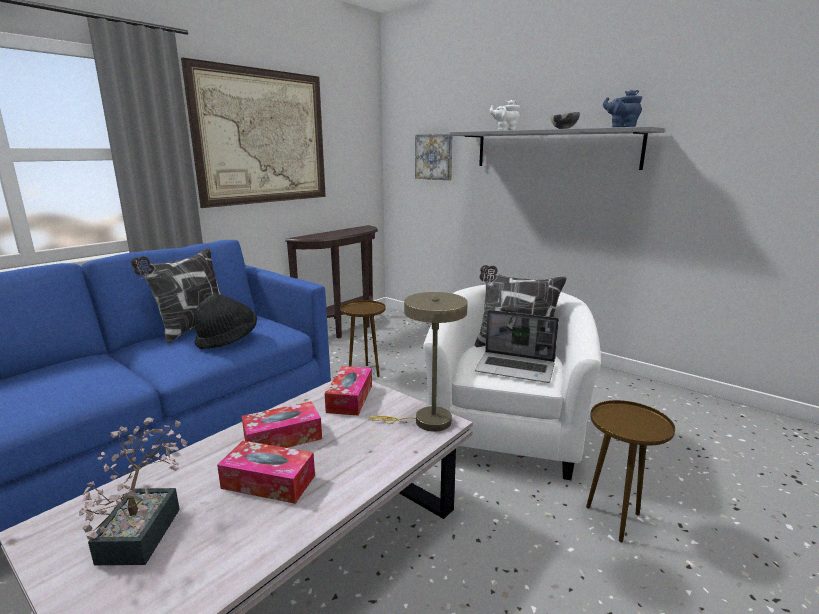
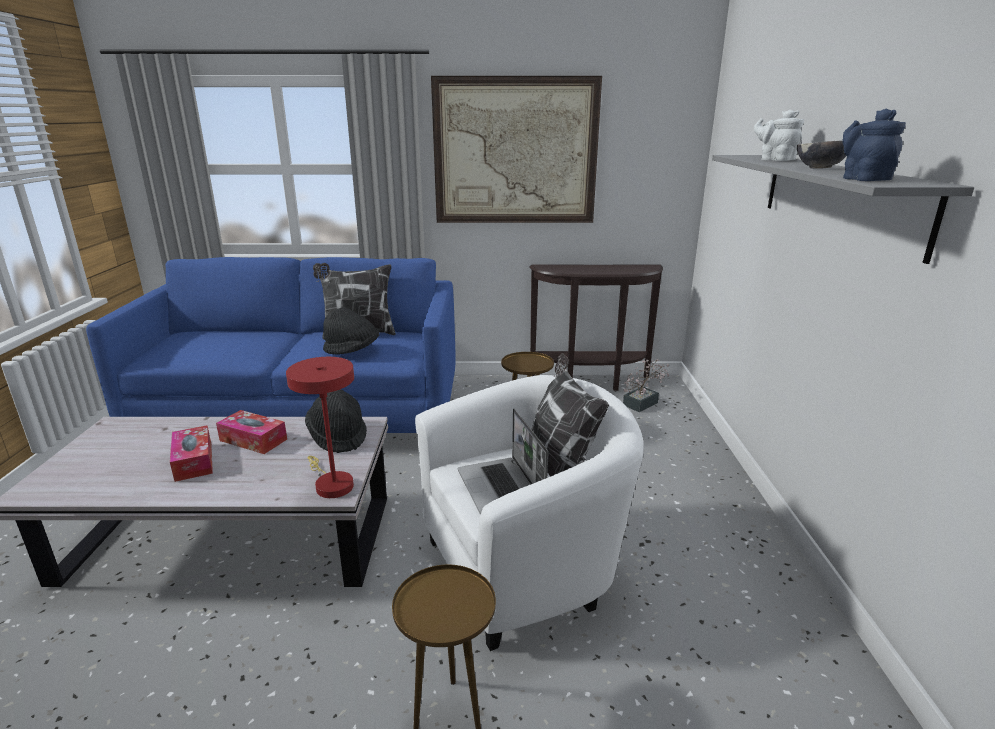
camera: 50 degrees right, 5 degrees up
potted plant [79,417,188,565] -> potted plant moved to [623,359,670,412]
tissue box [325,366,372,415] -> black hat [305,389,367,453]
beige table lamp [369,292,468,432] -> red table lamp [286,357,354,498]
picture [415,134,453,180] -> none

